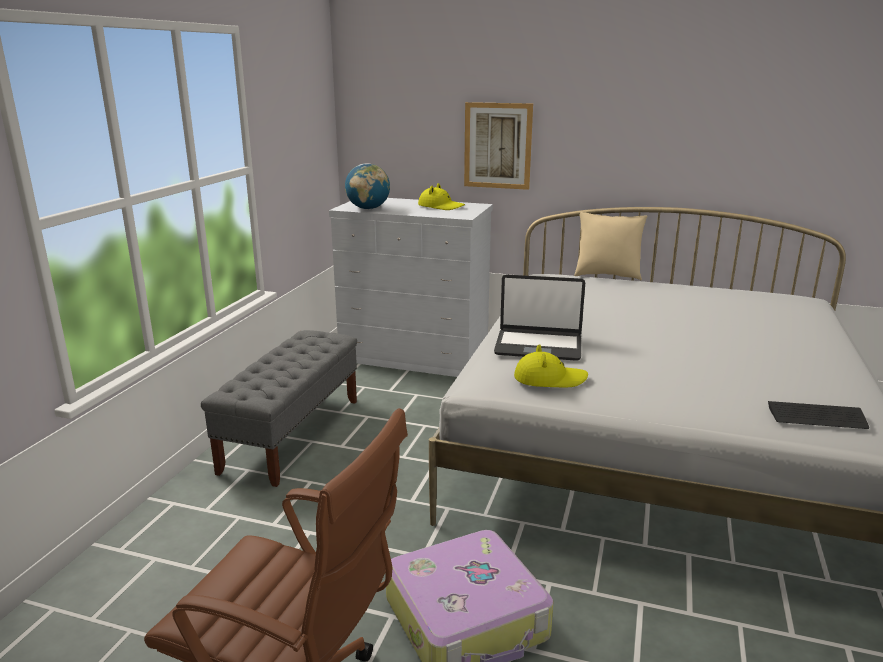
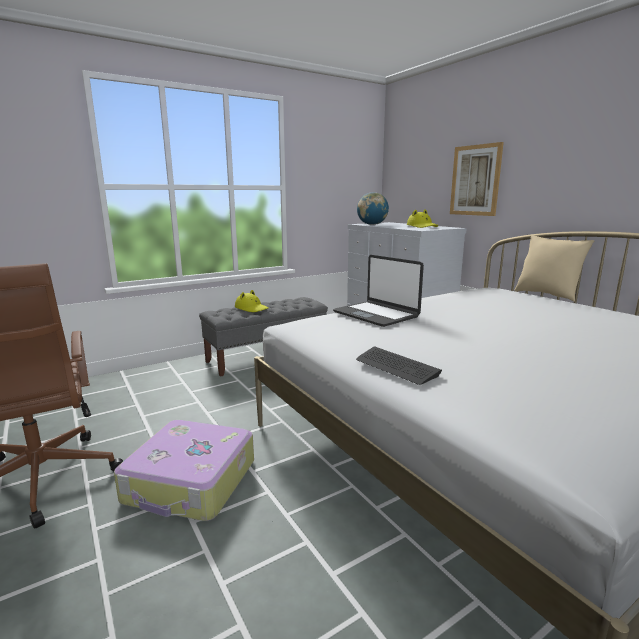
camera: 40 degrees right, 5 degrees down
yellow hat [514,344,588,387] -> yellow hat moved to [235,290,269,312]
keyboard [768,401,869,429] -> keyboard moved to [356,346,442,385]

